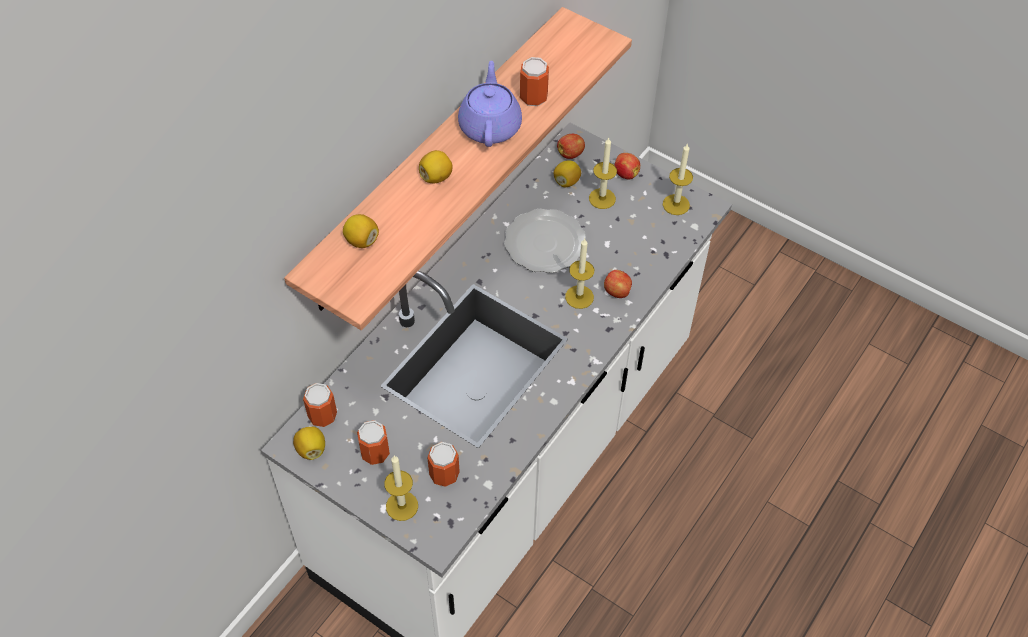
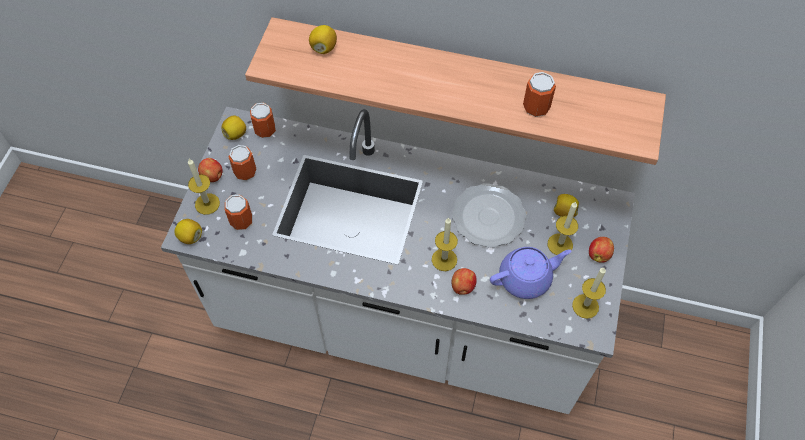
camera: 70 degrees right, 5 degrees up
lemon [419,150,453,183] -> lemon moved to [175,219,202,244]
purple teapot [458,61,522,147] -> purple teapot moved to [490,247,572,299]
apple [557,134,585,159] -> apple moved to [198,158,223,182]

